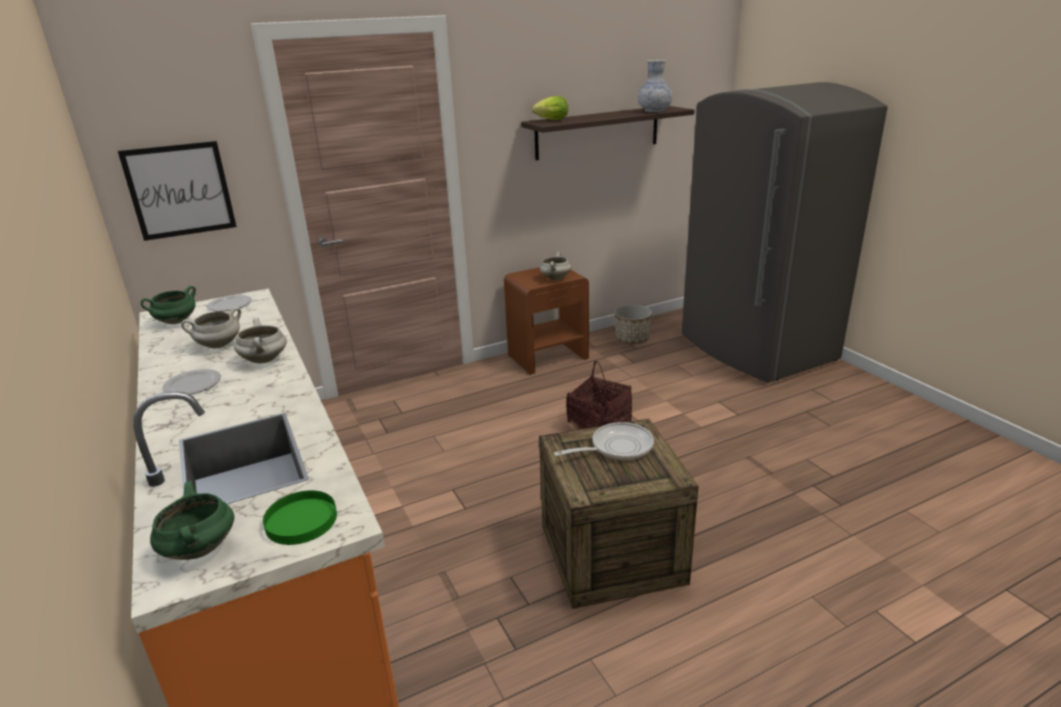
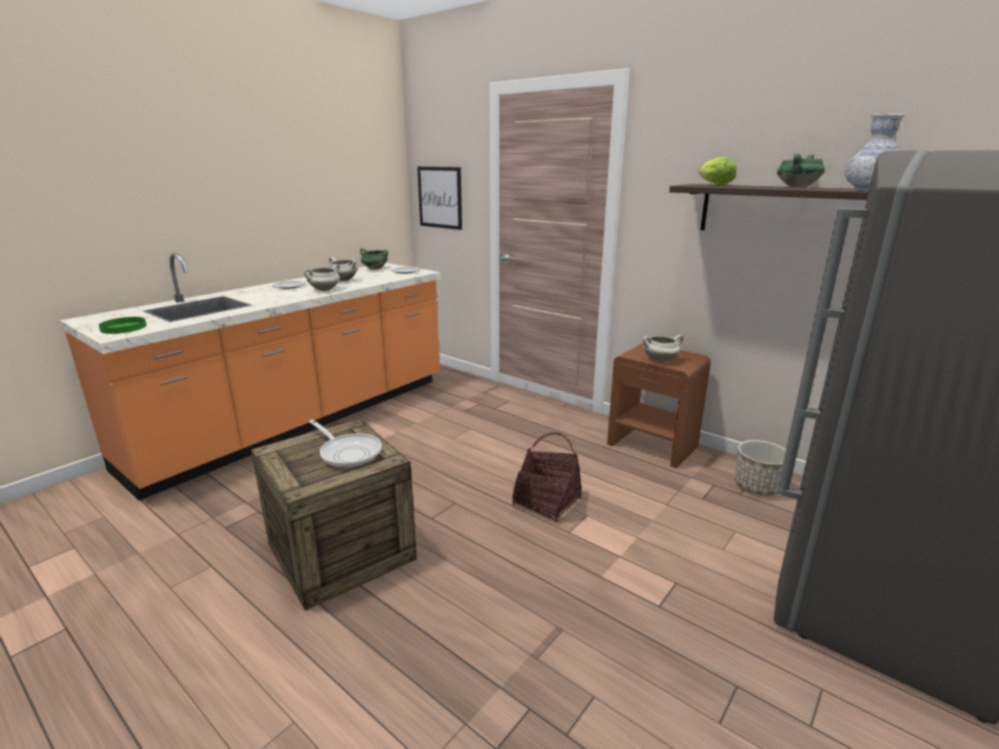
camera: 65 degrees right, 5 degrees down
green cooking pot [150,481,234,560] -> green cooking pot moved to [777,154,825,188]

